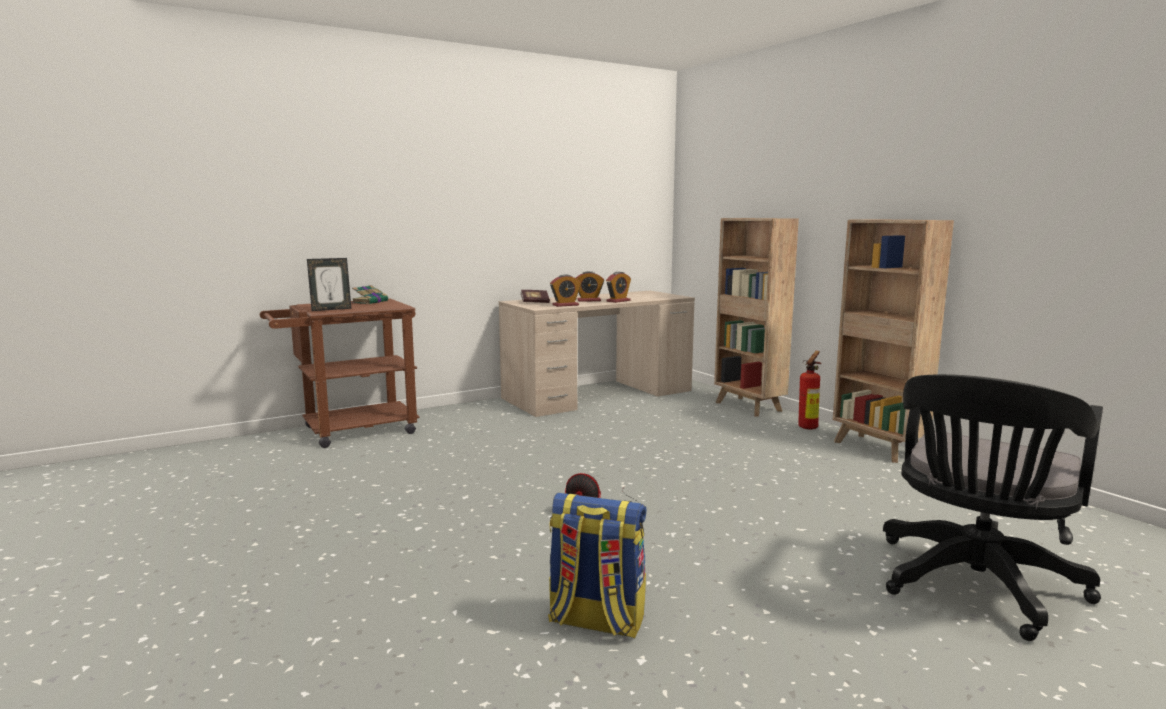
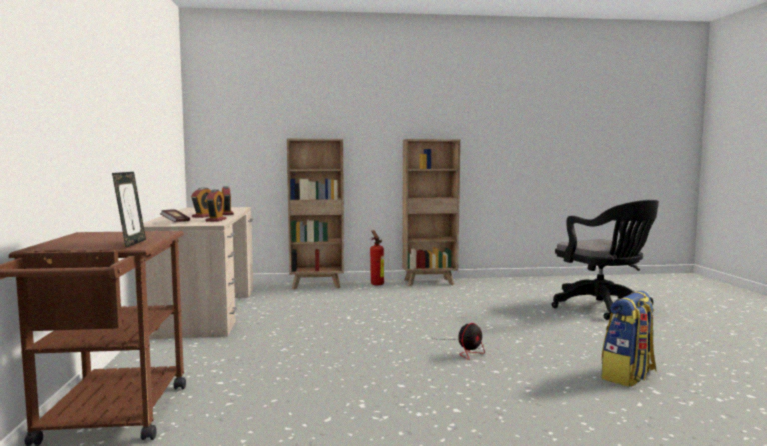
camera: 65 degrees left, 5 degrees down
book [352,285,388,304] -> none

